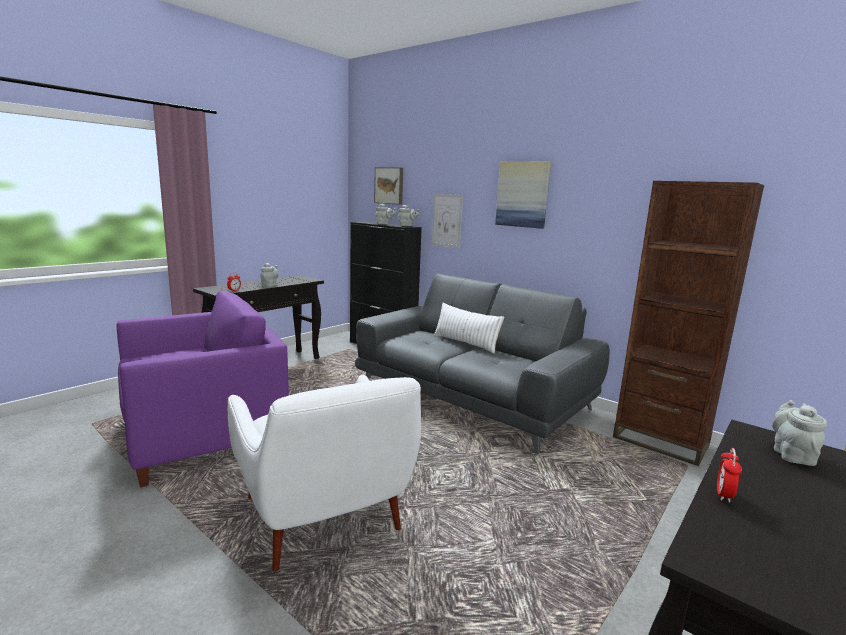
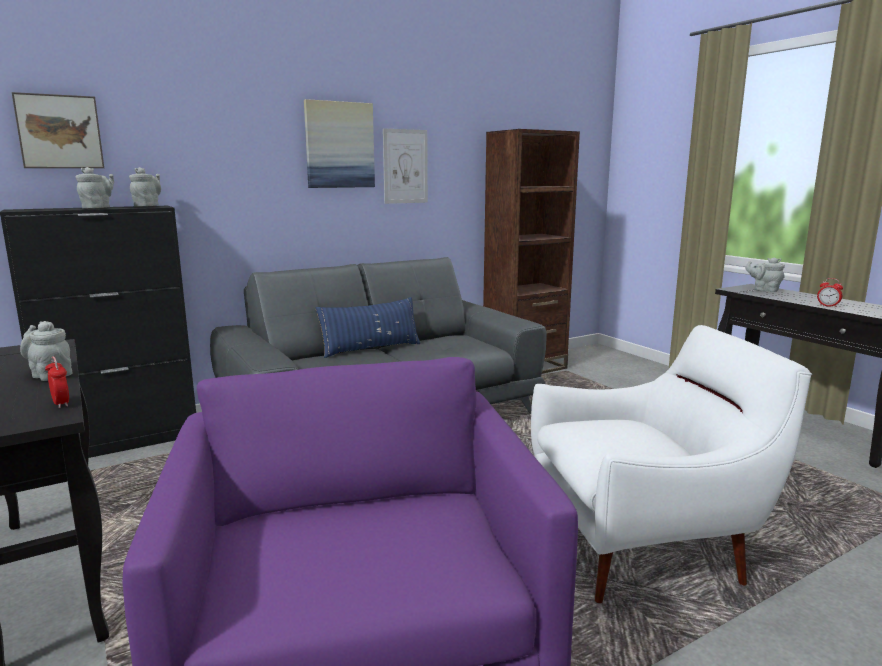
camera: 70 degrees left, 0 degrees up
picture [432,194,463,248] -> picture moved to [383,128,428,204]
white pillow [433,303,504,354] -> blue pillow [316,297,420,358]

